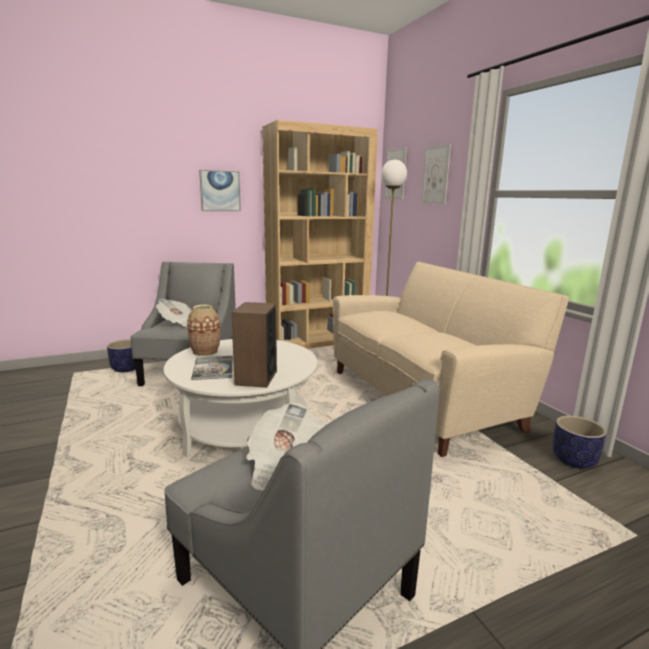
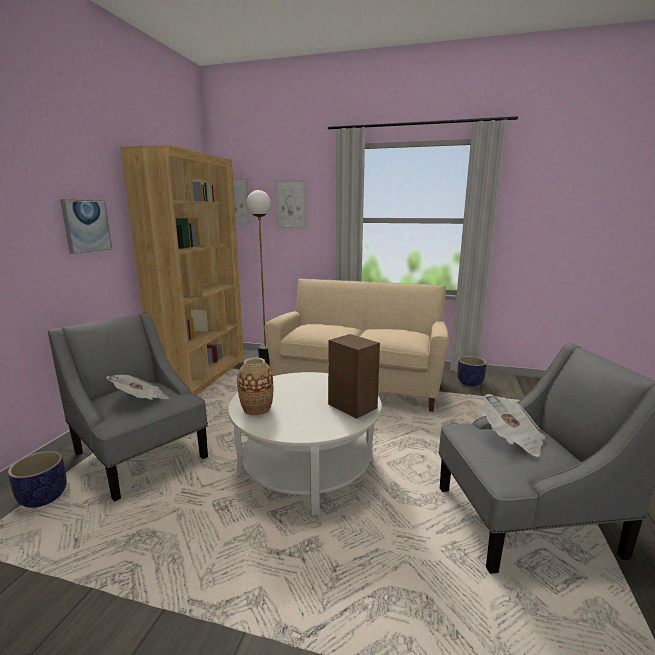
camera: 50 degrees left, 0 degrees up
book [191,356,233,380] -> none

